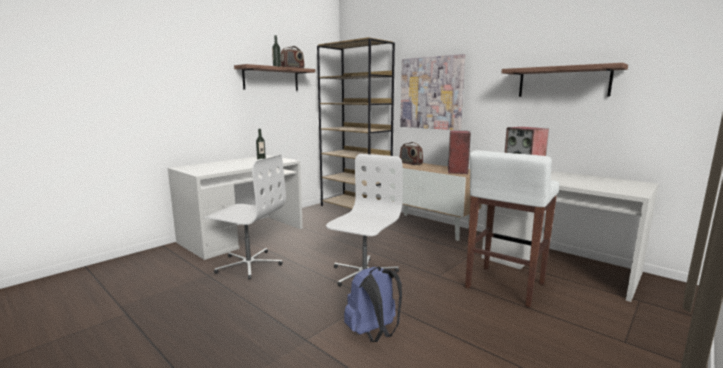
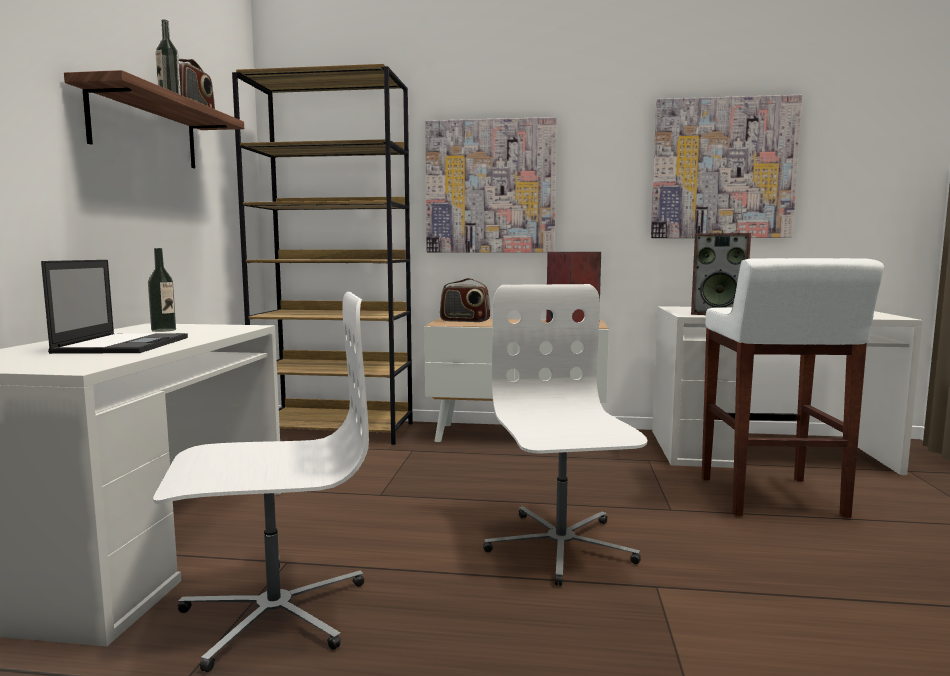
camera: 35 degrees left, 5 degrees down
blue backpack [344,267,402,342] -> none
shelf [502,63,628,97] -> picture [651,95,802,238]
none -> laptop [41,260,188,354]

